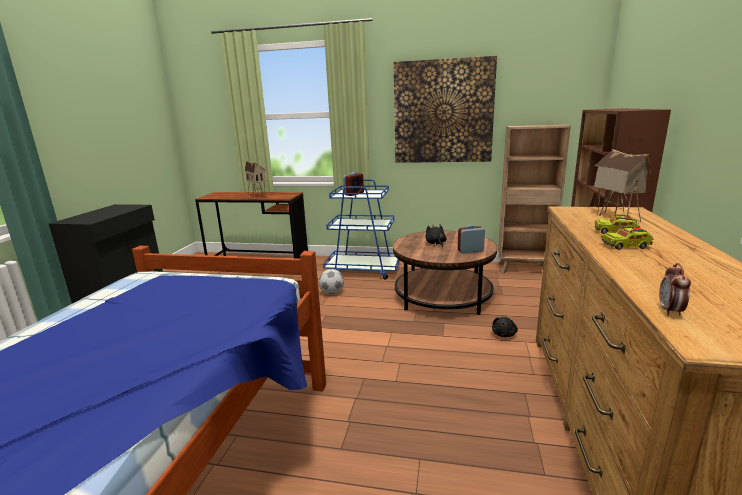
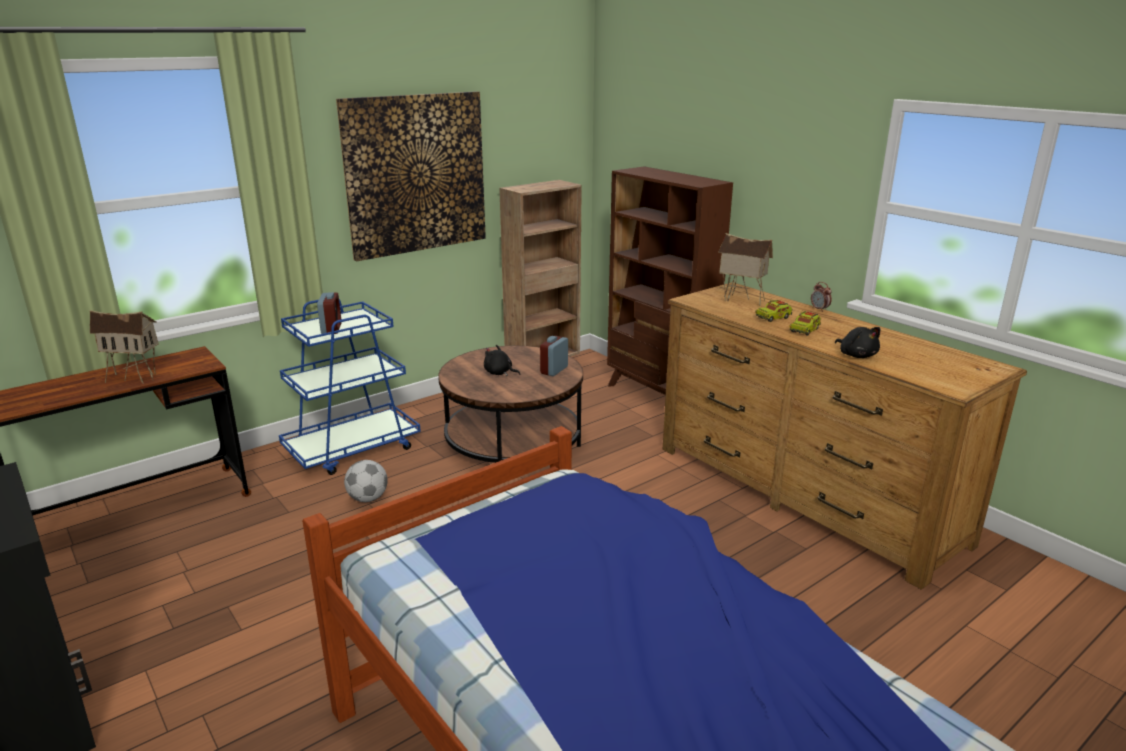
camera: 50 degrees left, 5 degrees up
black plush toy [492,317,518,337] -> black plush toy moved to [835,327,880,358]
alarm clock [659,263,691,316] -> alarm clock moved to [811,282,832,312]

